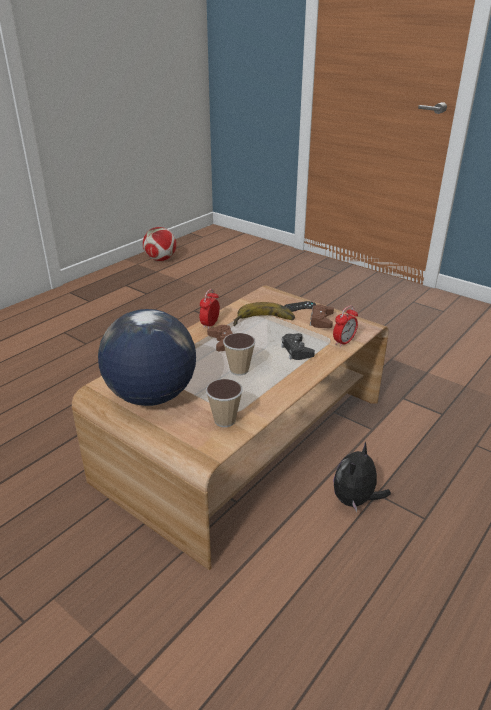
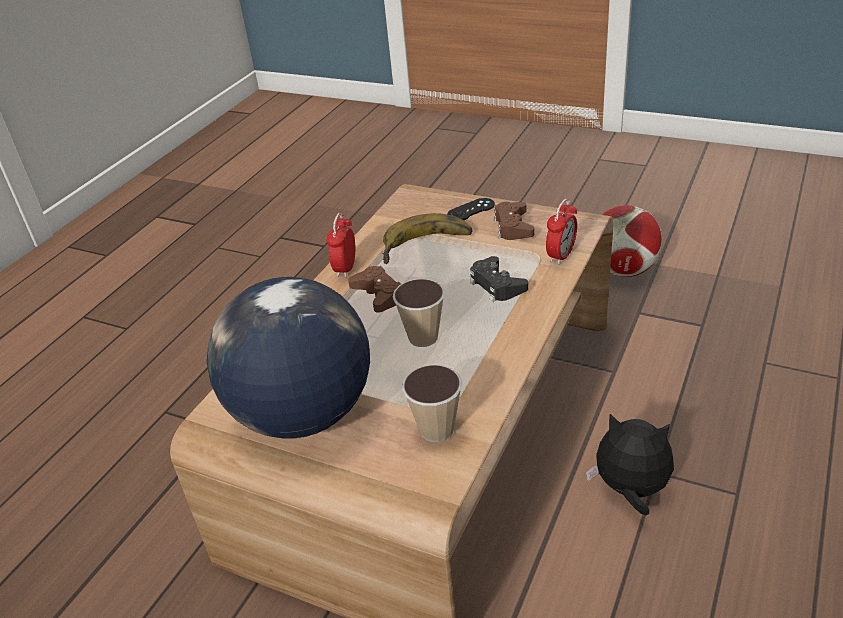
camera: 10 degrees left, 5 degrees up
football [143,227,176,261] -> football moved to [602,205,663,277]
plush toy [333,442,391,512] -> plush toy turned 90 degrees clockwise [586,414,674,515]

